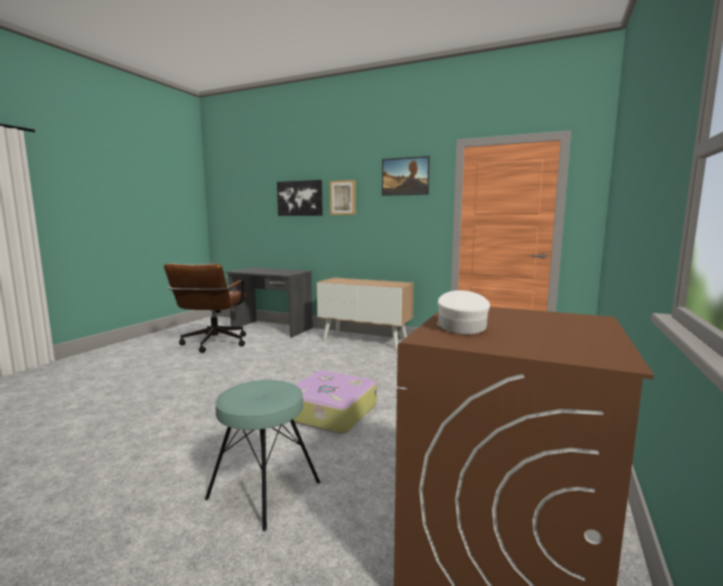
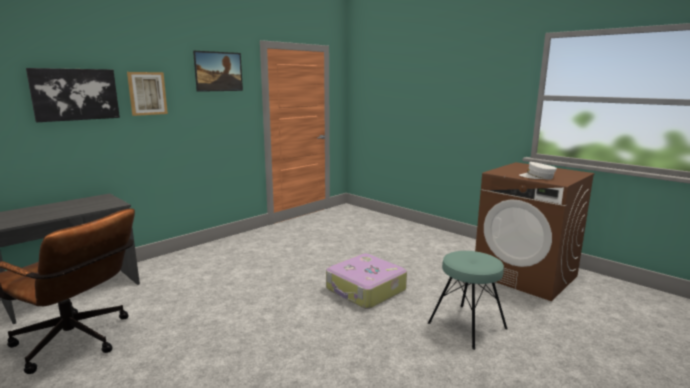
camera: 70 degrees left, 5 degrees up
cabinet [317,277,414,350] -> none

